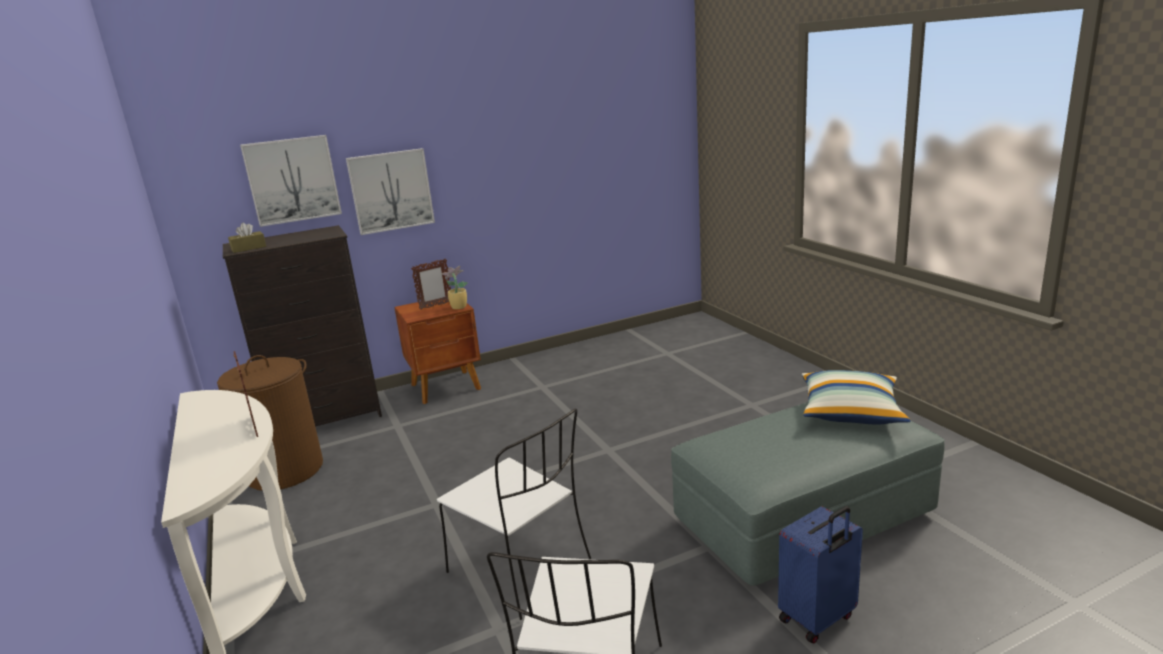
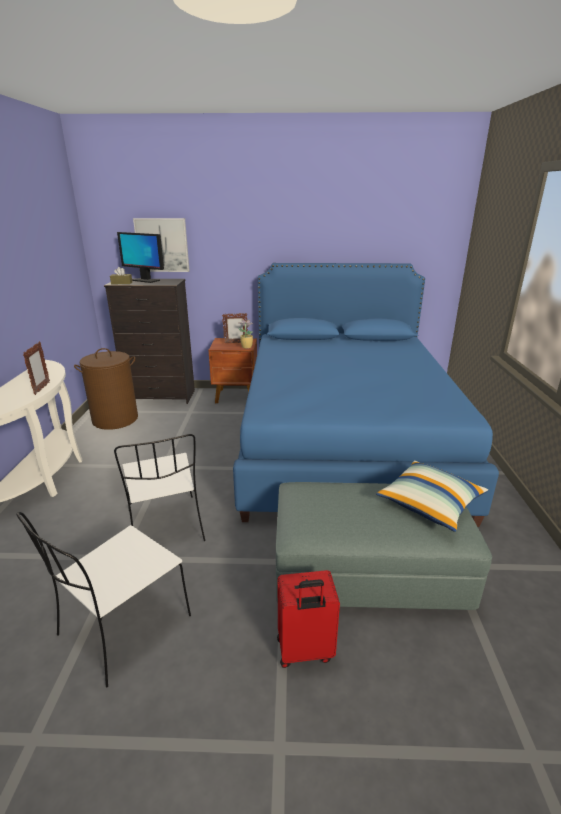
camera: 25 degrees right, 5 degrees up
picture [346,148,435,235] -> none
blue suitcase [778,506,863,644] -> red suitcase [277,570,340,668]
none -> monitor [117,232,164,283]
none -> blue bed [233,263,499,527]

